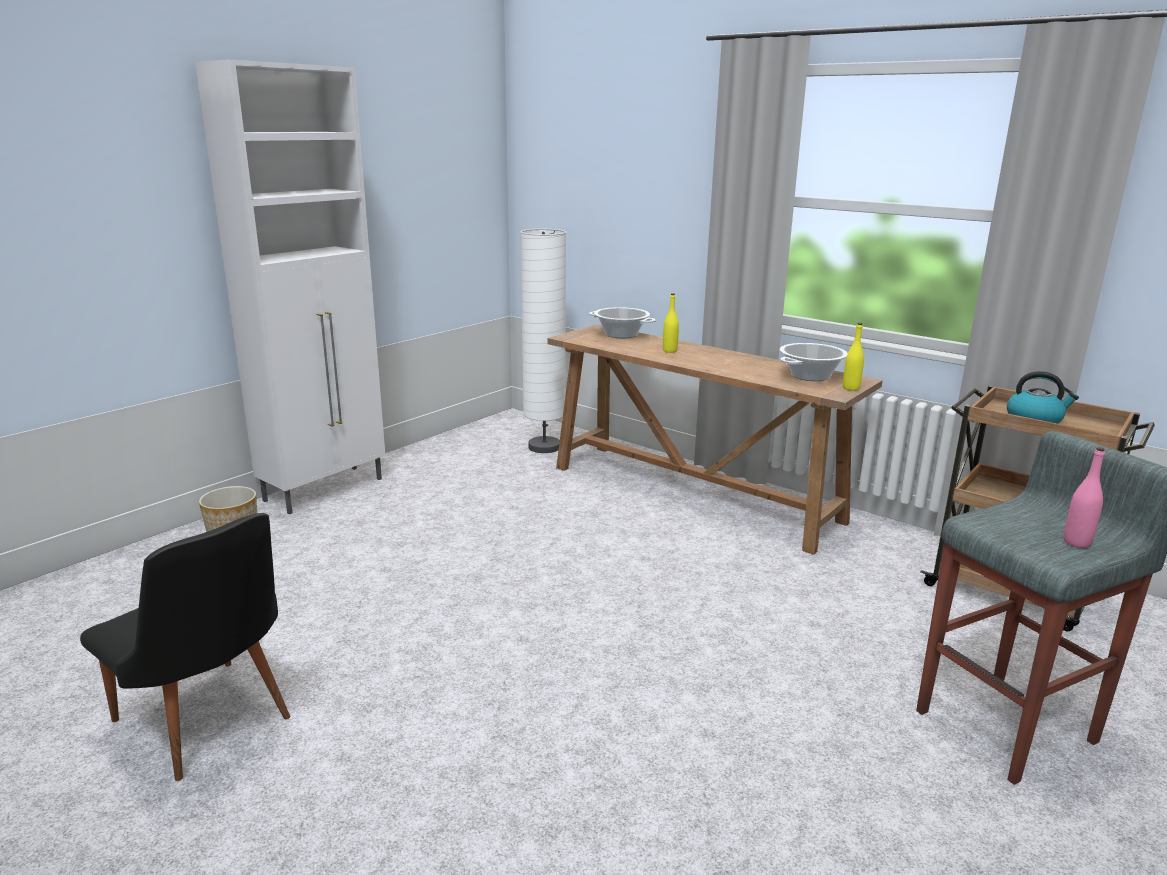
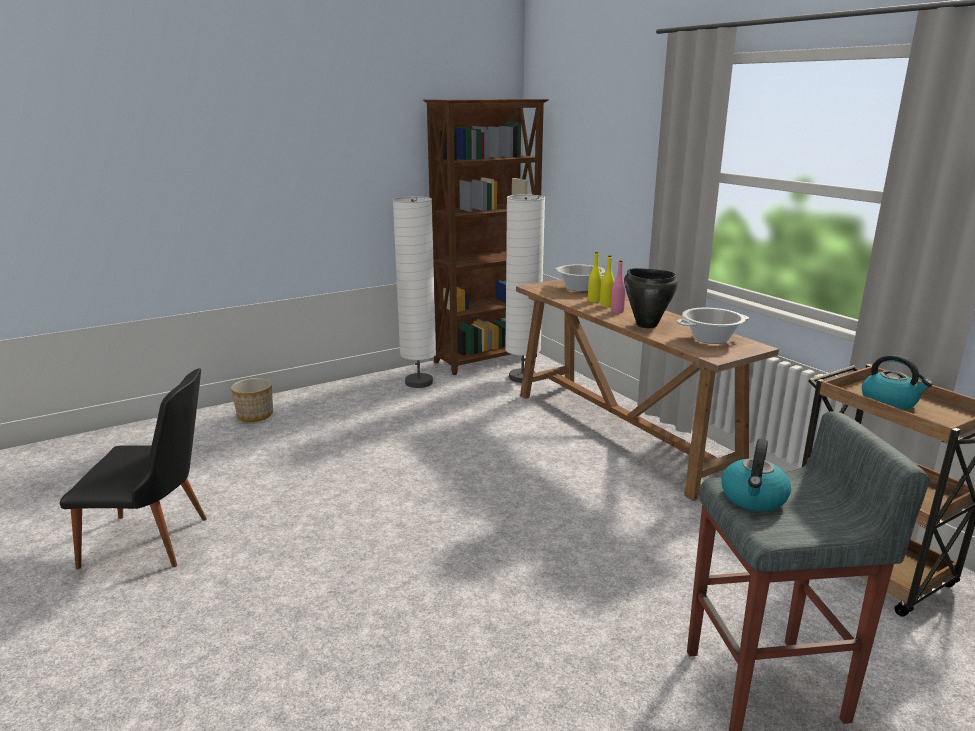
camera: 20 degrees right, 0 degrees up
black chair [80,513,290,781] -> black chair turned 60 degrees counterclockwise [60,368,207,569]
white cabinet [195,59,385,515] -> none
yellow bottle [843,323,864,391] -> yellow bottle moved to [588,252,602,303]
pink bottle [1063,447,1105,548] -> pink bottle moved to [611,260,626,313]
none -> white floor lamp [393,196,436,388]
none -> brown bookcase [423,99,549,375]
none -> black cooking pot [624,268,678,328]
none -> kettle [721,439,791,511]

